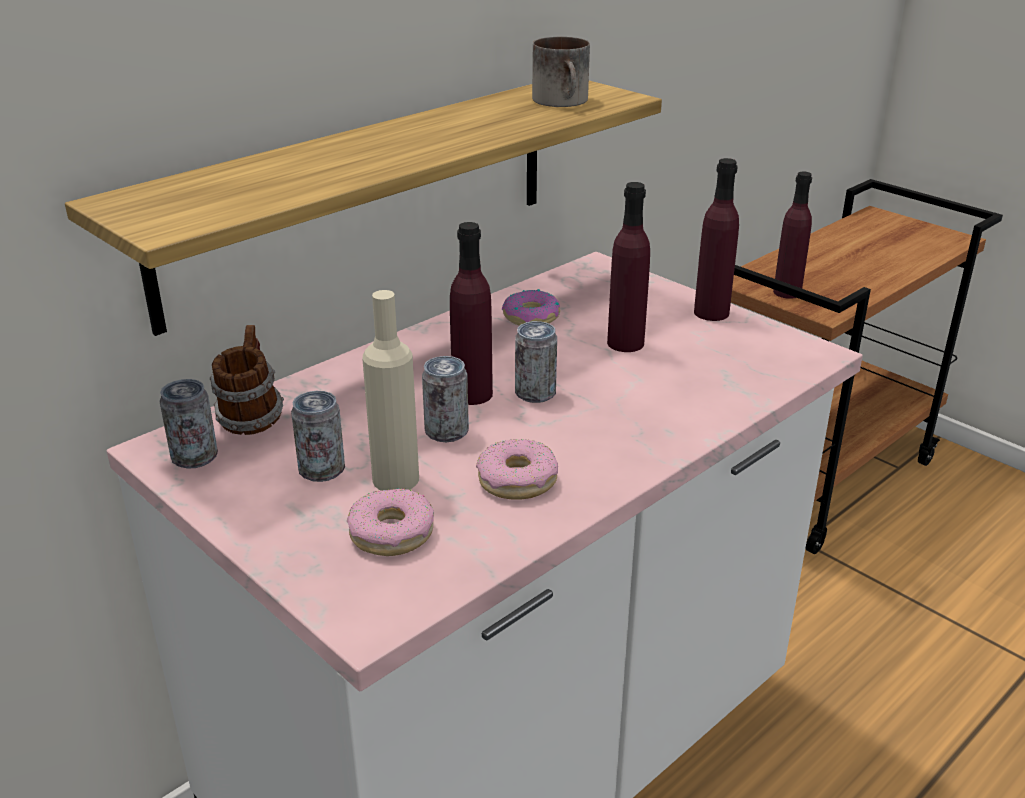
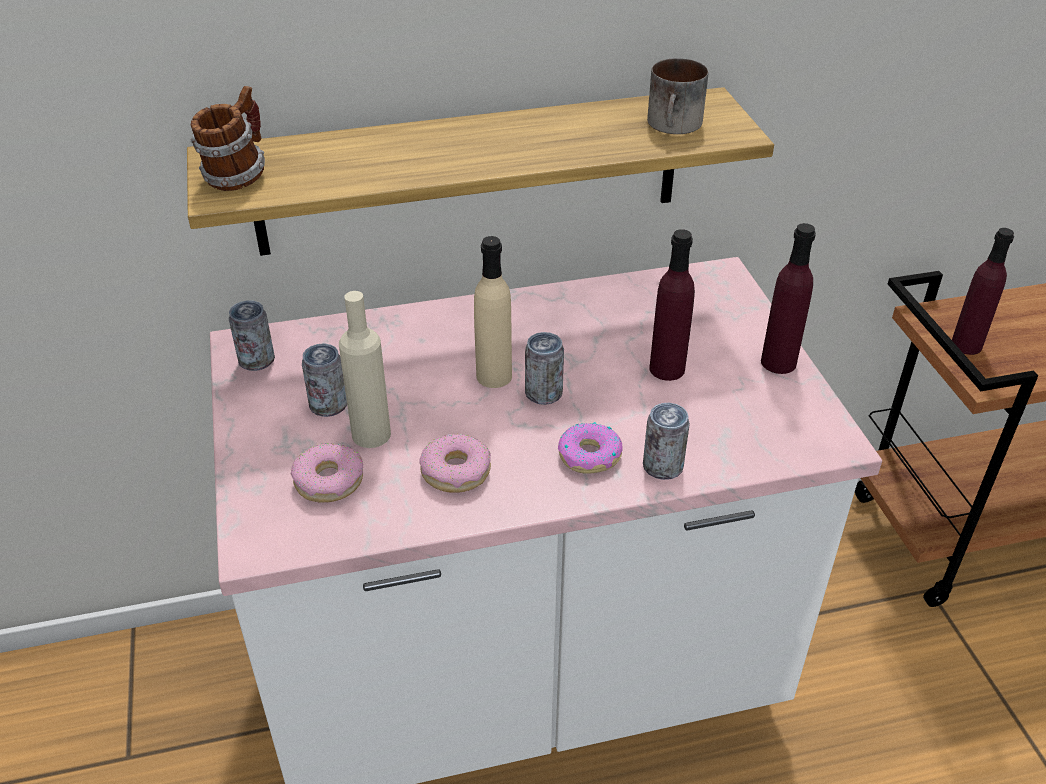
camera: 30 degrees right, 10 degrees up
mug [210,325,284,435] -> mug moved to [191,86,265,191]
can [422,356,469,442] -> can moved to [643,403,690,480]
purple bottle [450,222,493,405] -> beige bottle [474,236,512,388]
donut [502,289,560,326] -> donut moved to [558,422,623,474]

